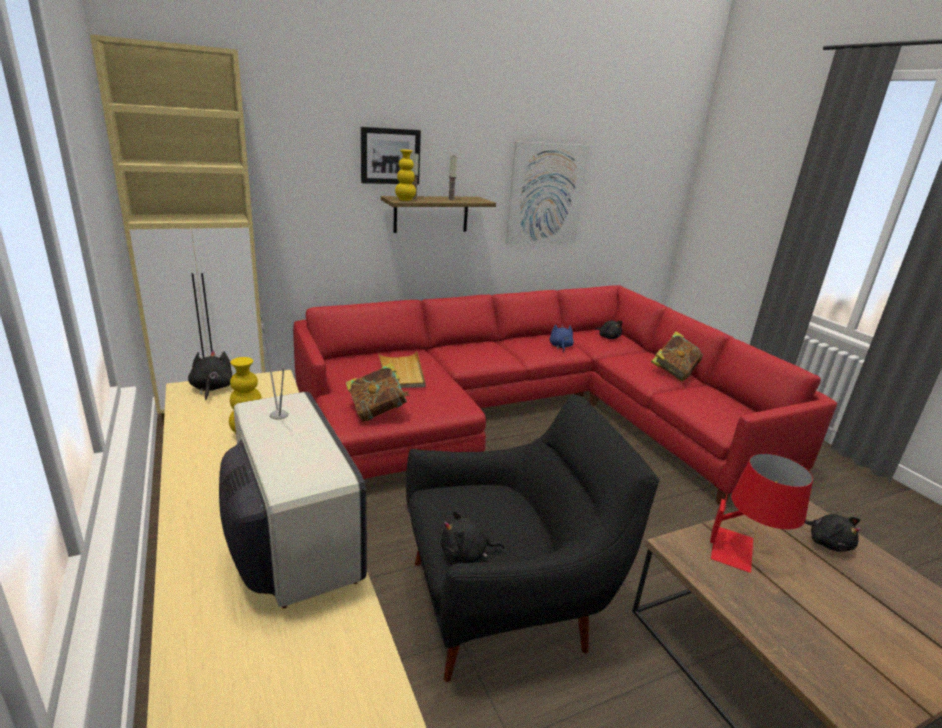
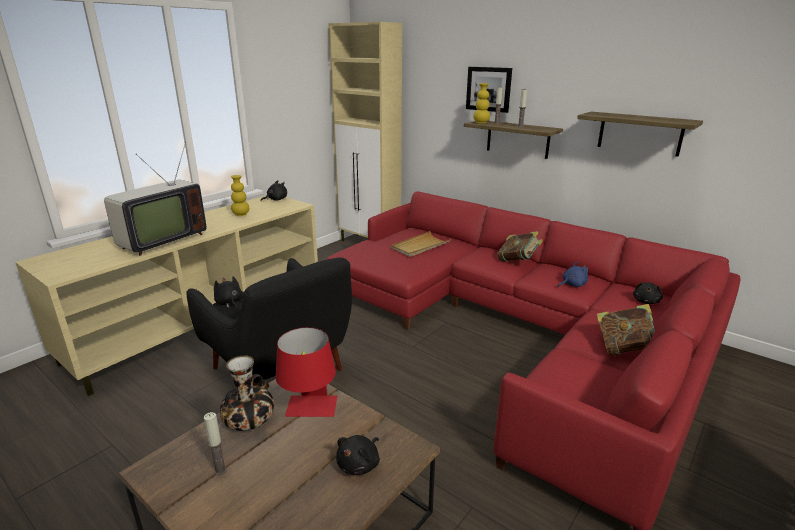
camera: 65 degrees right, 0 degrees up
book [345,363,411,422] -> book moved to [497,231,543,262]
picture [505,141,589,244] -> shelf [577,112,703,157]
none -> candle [204,412,227,475]
none -> vase [220,356,274,431]

